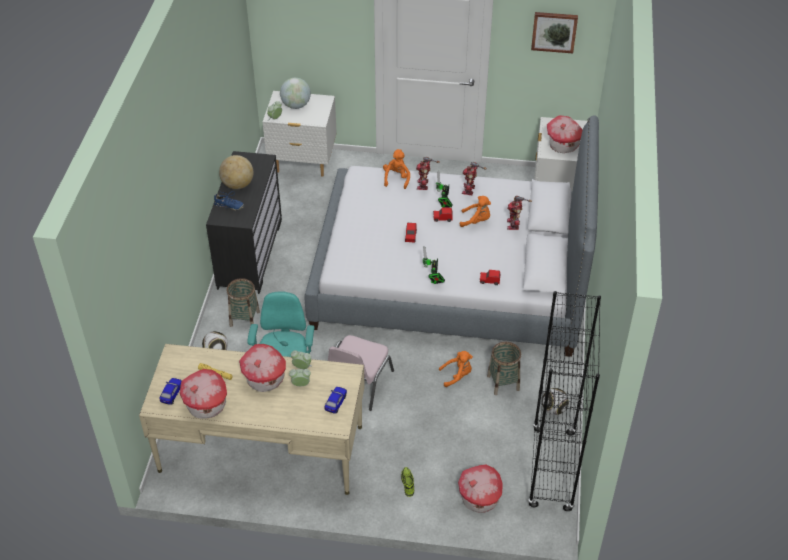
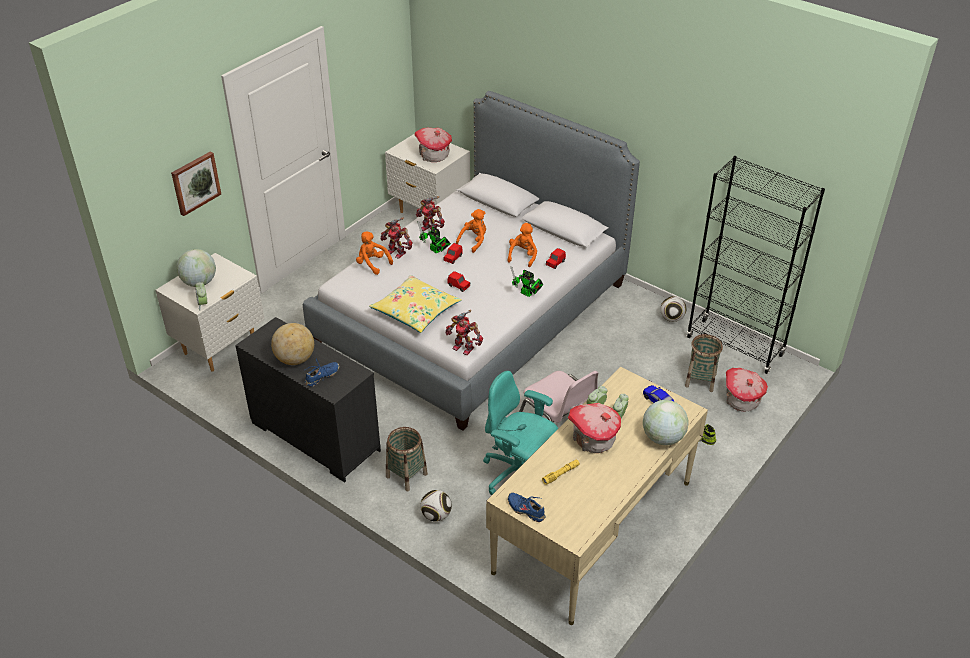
camera: 60 degrees left, 5 degrees down
toy car [159,378,182,405] -> none
toy house [180,369,227,419] -> none
orange plush toy [439,351,473,387] -> orange plush toy moved to [507,223,537,267]
basket [487,342,521,395] -> basket moved to [685,334,723,392]
toy robot [507,196,532,230] -> toy robot moved to [446,310,483,355]
picture [531,12,578,53] -> picture moved to [171,151,221,216]
none -> yellow pillow [369,275,462,333]
none -> blue shoe [508,493,545,522]
none -> globe [643,400,689,445]

